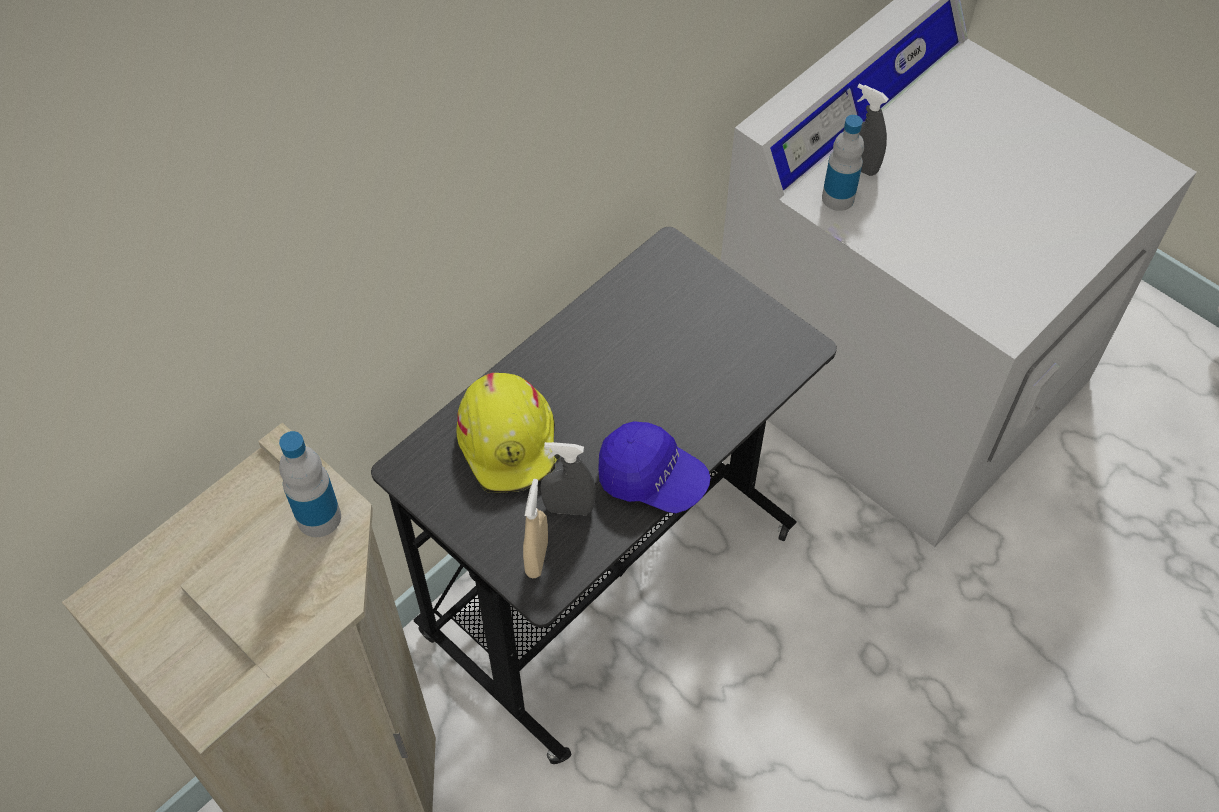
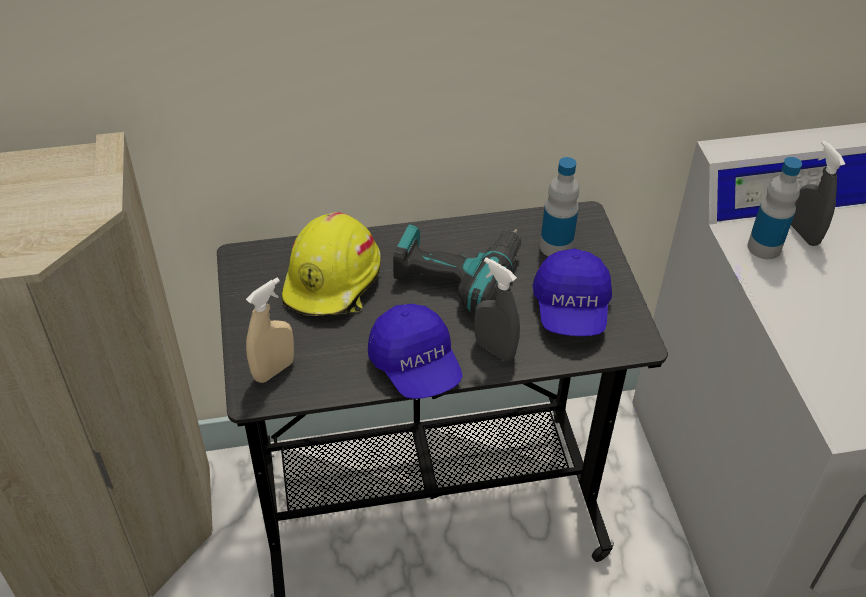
camera: 35 degrees right, 10 degrees down
bottle [279,431,341,537] -> bottle moved to [540,157,579,256]
grey spray bottle [540,442,596,515] -> grey spray bottle moved to [474,257,520,361]
none -> power drill [393,224,522,314]
none -> blue cap [533,249,612,336]

